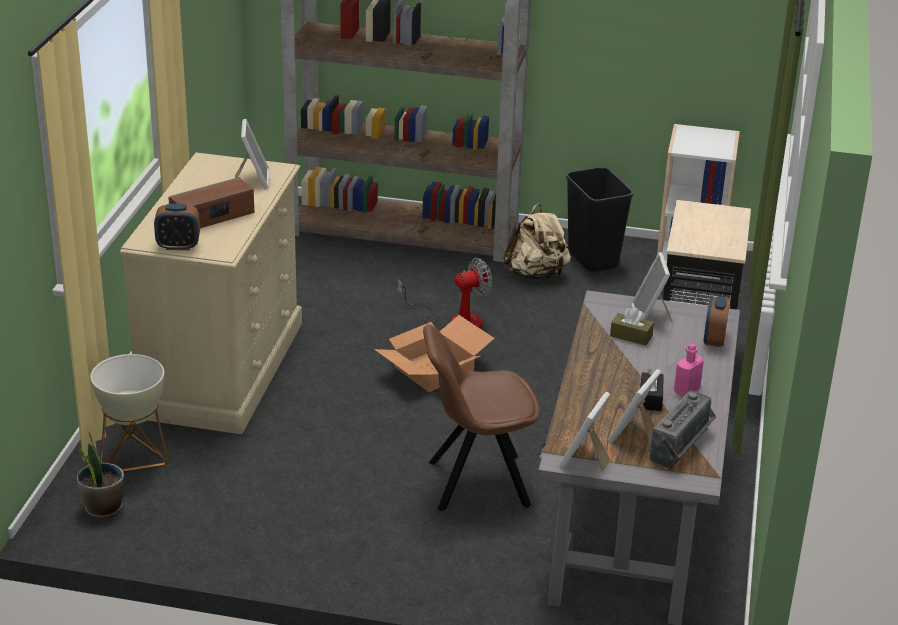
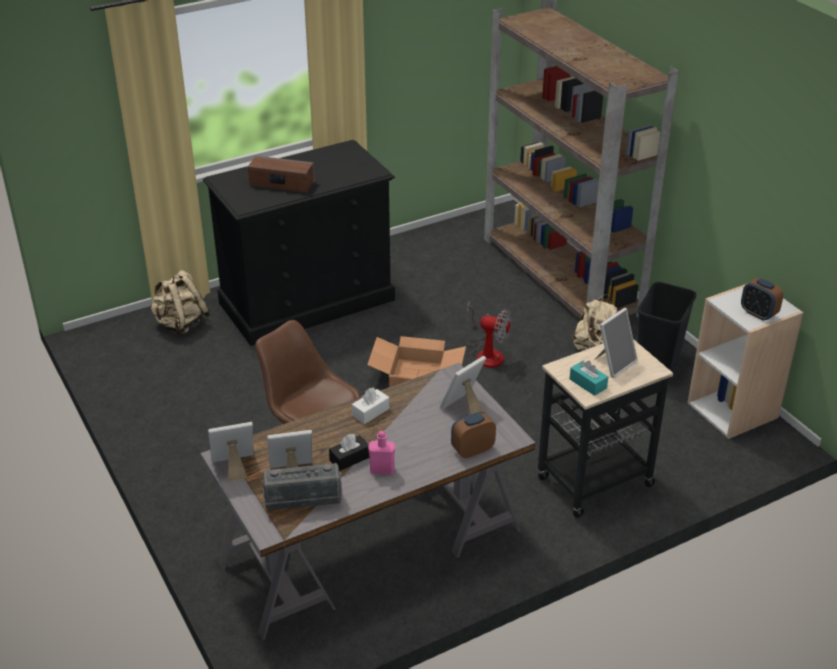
camera: 50 degrees right, 5 degrees up
potted plant [77,432,124,518] -> none
planter [90,354,168,472] -> beige backpack [150,270,210,336]
beige dresser [120,153,302,434] -> black dresser [203,140,395,346]
alarm clock [154,204,200,250] -> alarm clock moved to [741,278,783,321]
picture frame [235,119,269,189] -> picture frame moved to [594,308,638,378]
brown tissue box [610,307,654,346] -> none
none -> white tissue box [352,388,390,424]
none -> turquoise tissue box [570,361,608,396]

